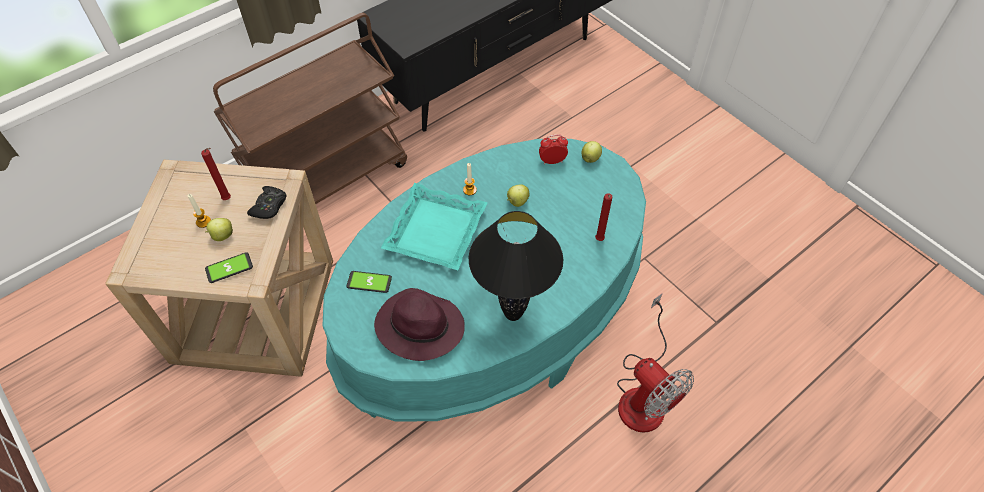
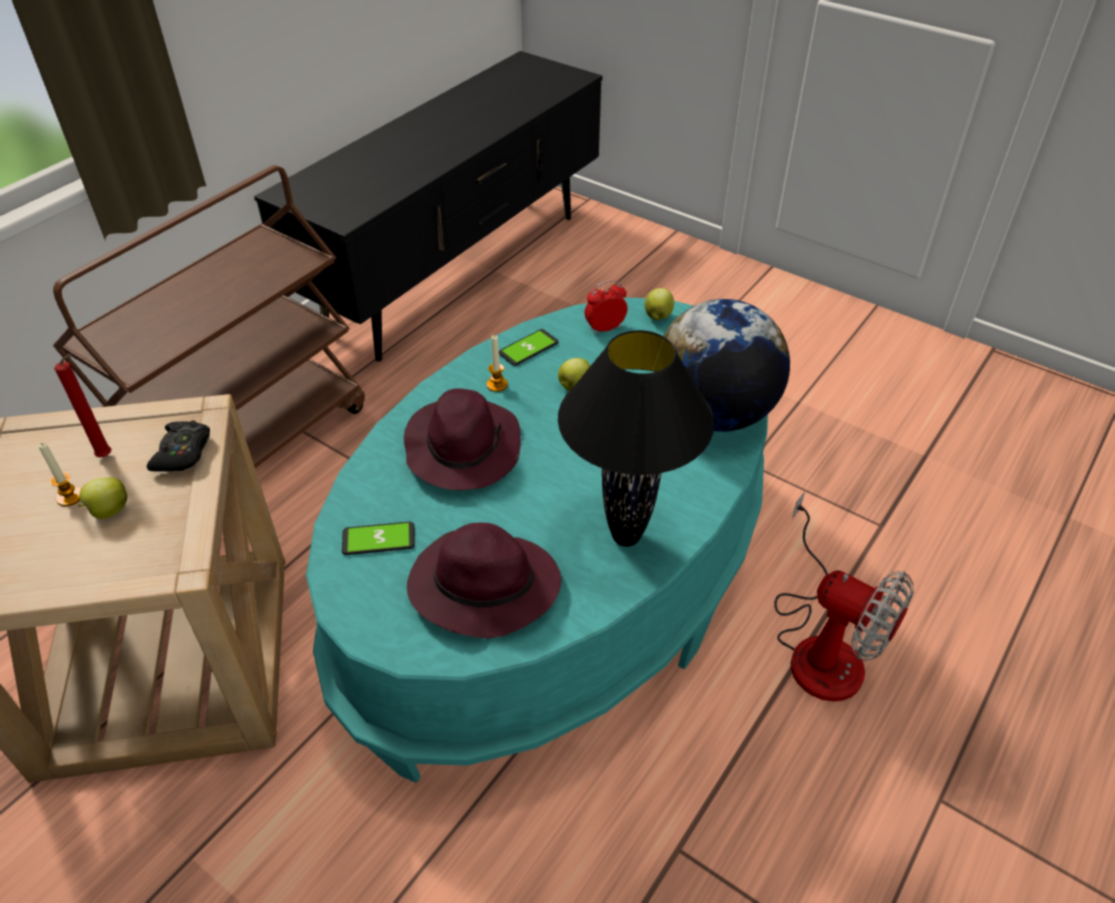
camera: 15 degrees left, 10 degrees down
phone [205,252,253,283] -> phone moved to [499,329,559,366]
turquoise tray [381,183,488,270] -> purple hat [404,388,521,490]
red candle [595,193,613,241] -> globe [664,299,790,432]

